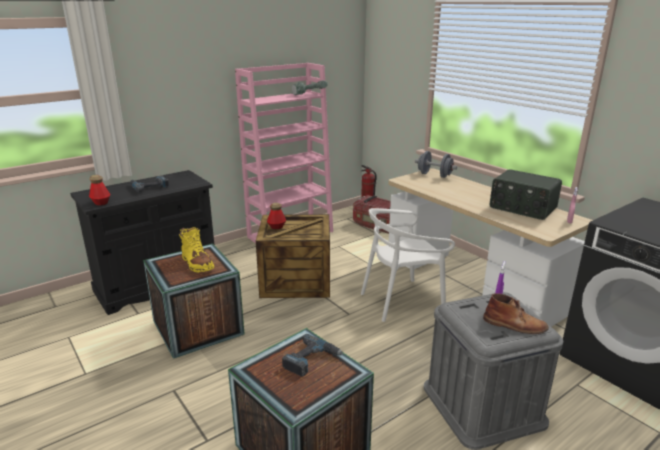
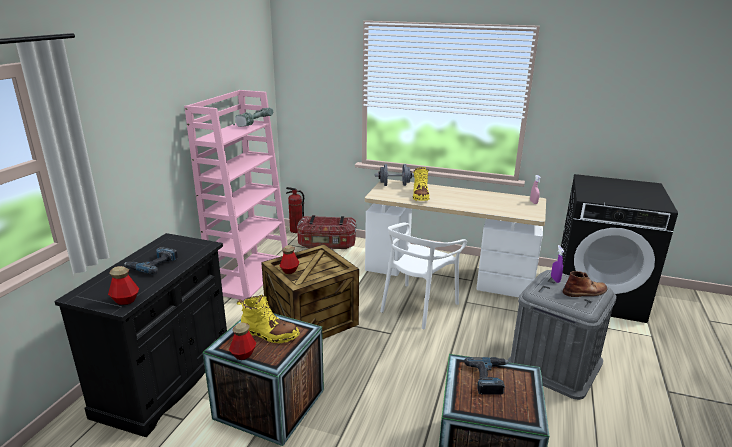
camera: 35 degrees left, 0 degrees up
radio [490,169,562,220] -> none
none -> bottle [229,322,256,360]
none -> yellow boot [413,167,429,201]

